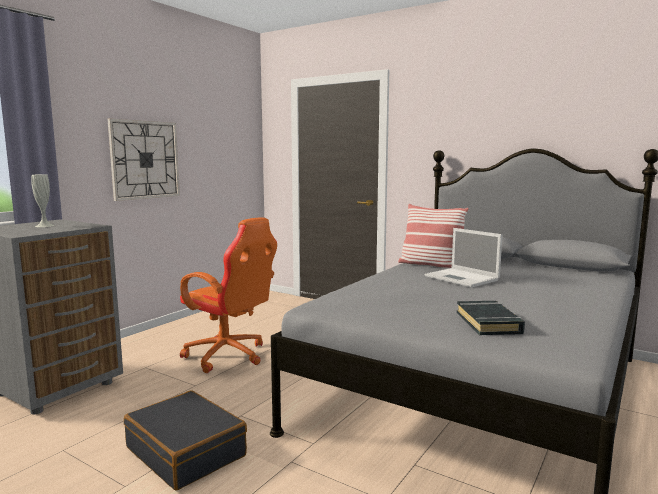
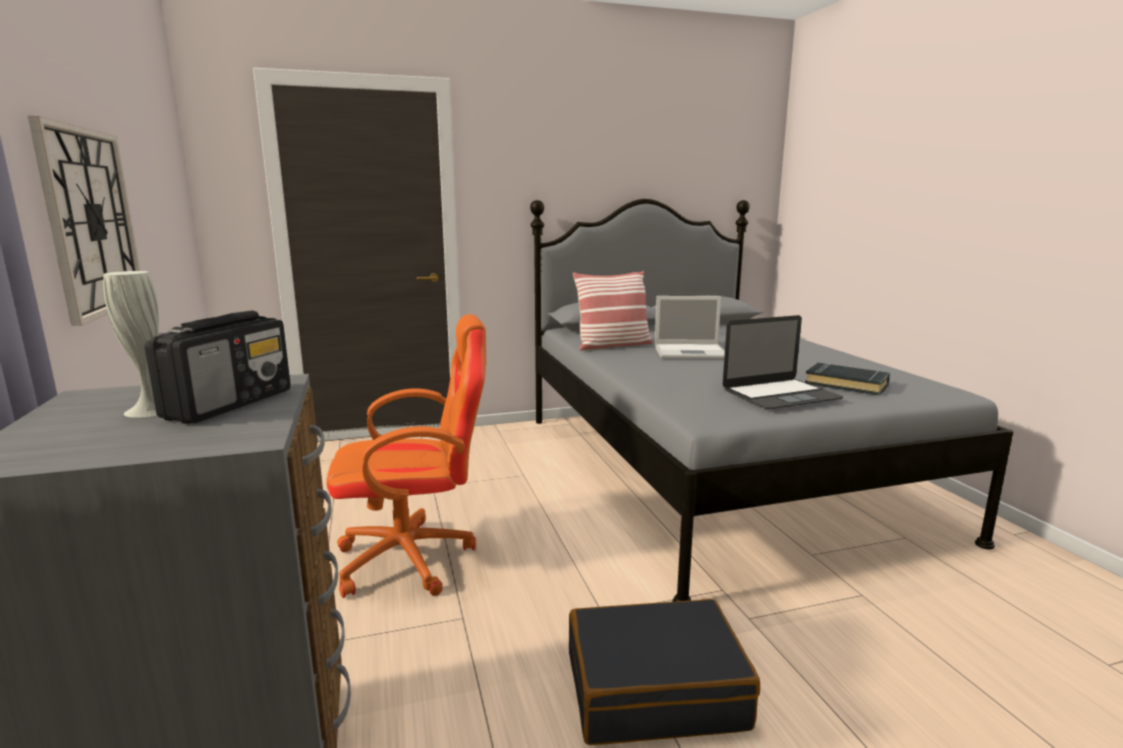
camera: 50 degrees left, 5 degrees up
none -> radio [145,311,291,424]
none -> laptop [723,315,843,409]

